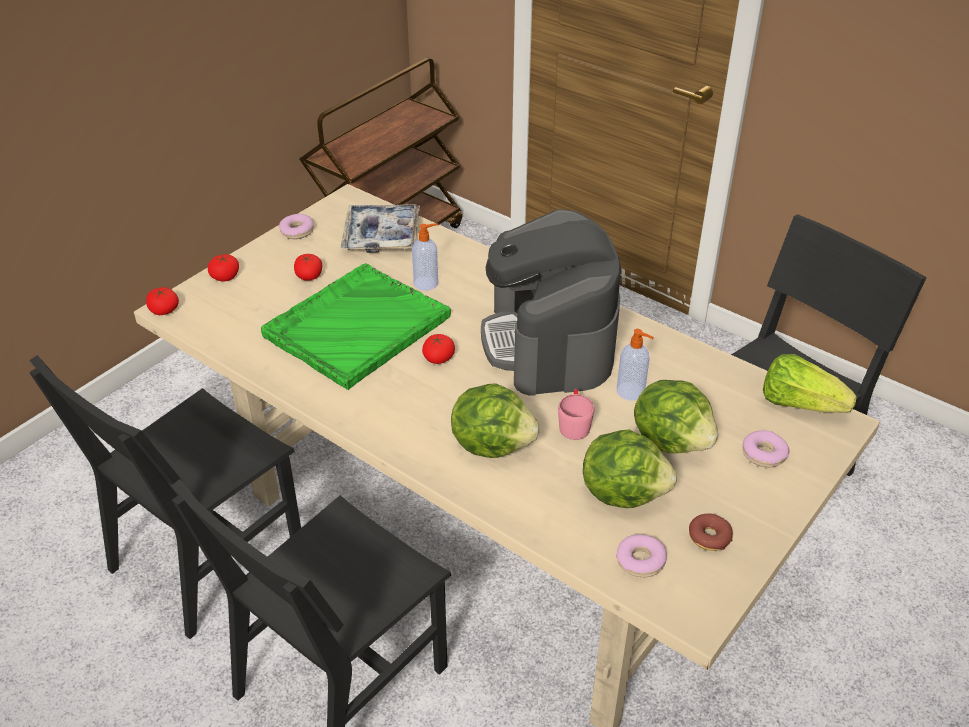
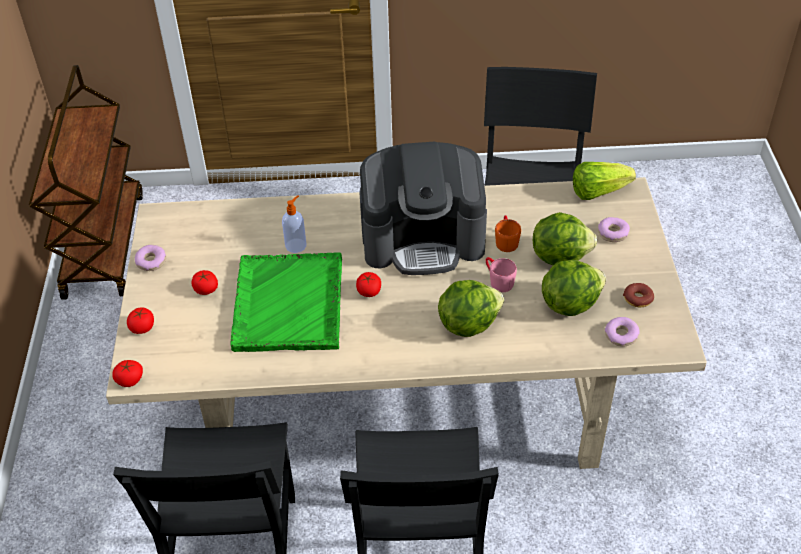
camera: 40 degrees left, 5 degrees up
tray [340,204,420,253] -> none
coffee machine [481,209,621,396] -> coffee machine turned 45 degrees counterclockwise [359,142,487,275]
soap dispenser [617,329,654,401] -> orange mug [495,215,521,252]

